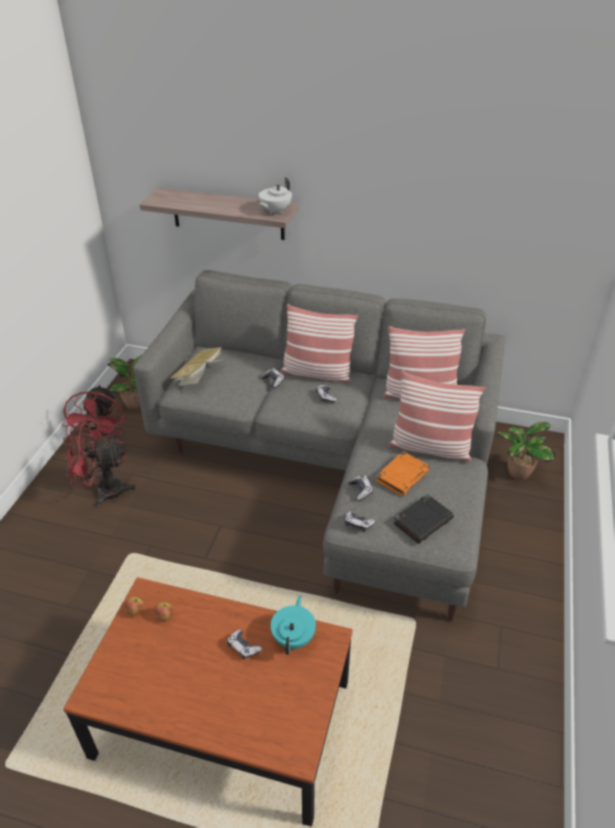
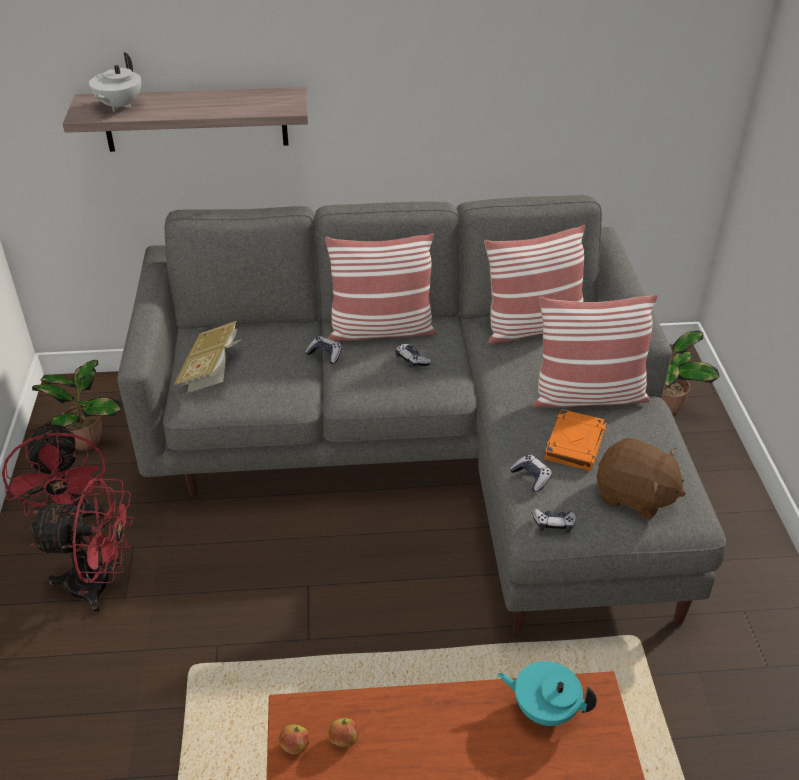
camera: 20 degrees left, 0 degrees up
red fan [63,422,137,508] -> red fan turned 150 degrees counterclockwise [30,478,134,614]
game controller [227,629,262,660] -> none
white teapot [259,177,292,214] -> white teapot moved to [89,52,141,112]
turquoise teapot [271,595,316,655] -> turquoise teapot turned 60 degrees counterclockwise [498,661,597,726]
black book [393,494,454,544] -> brown plush toy [597,438,686,520]

